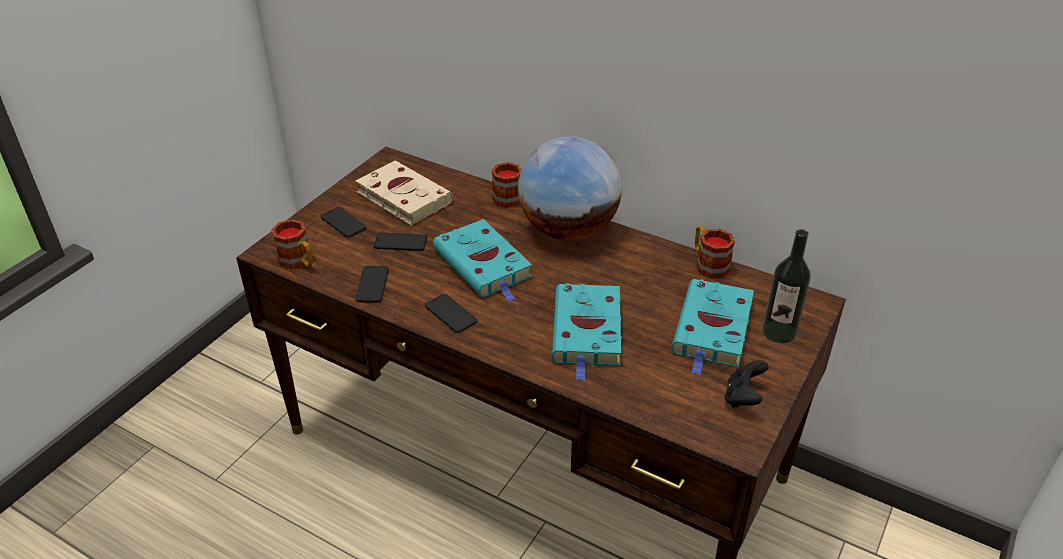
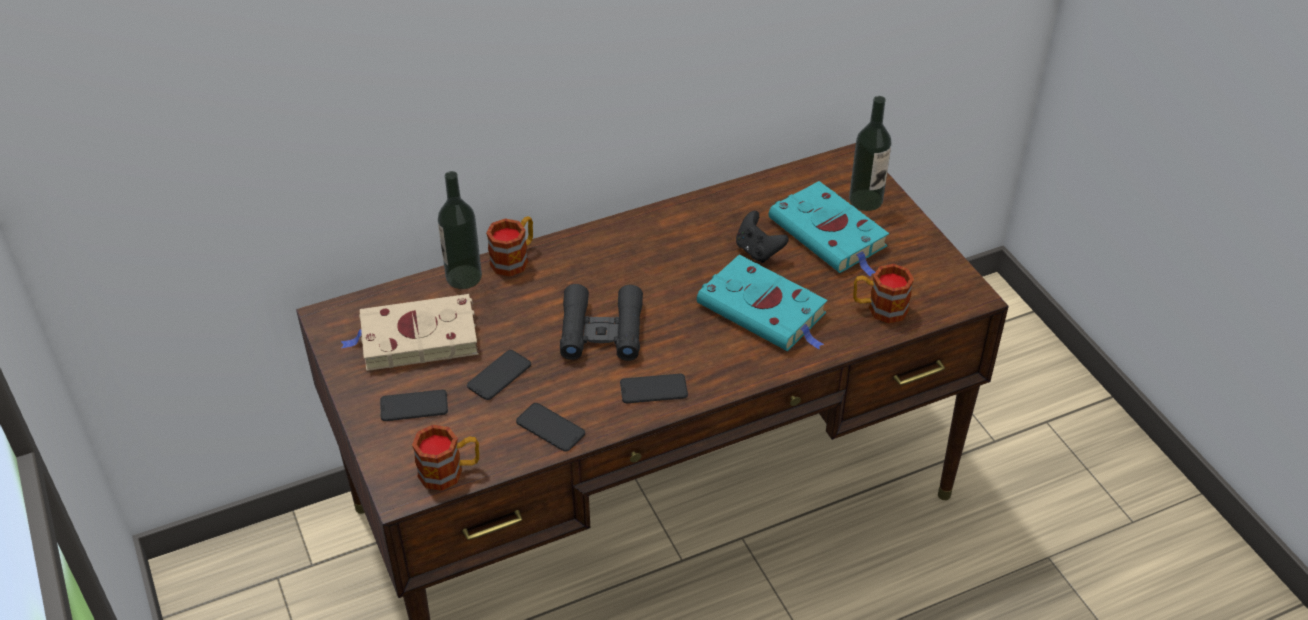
camera: 55 degrees left, 5 degrees up
turquoise book [433,219,532,302] -> black binoculars [560,284,643,361]
globe [518,136,622,241] -> none
mug [695,226,735,279] -> mug moved to [853,264,914,323]
black game controller [725,360,769,408] -> black game controller moved to [736,211,789,263]
none -> bottle [438,171,482,289]

